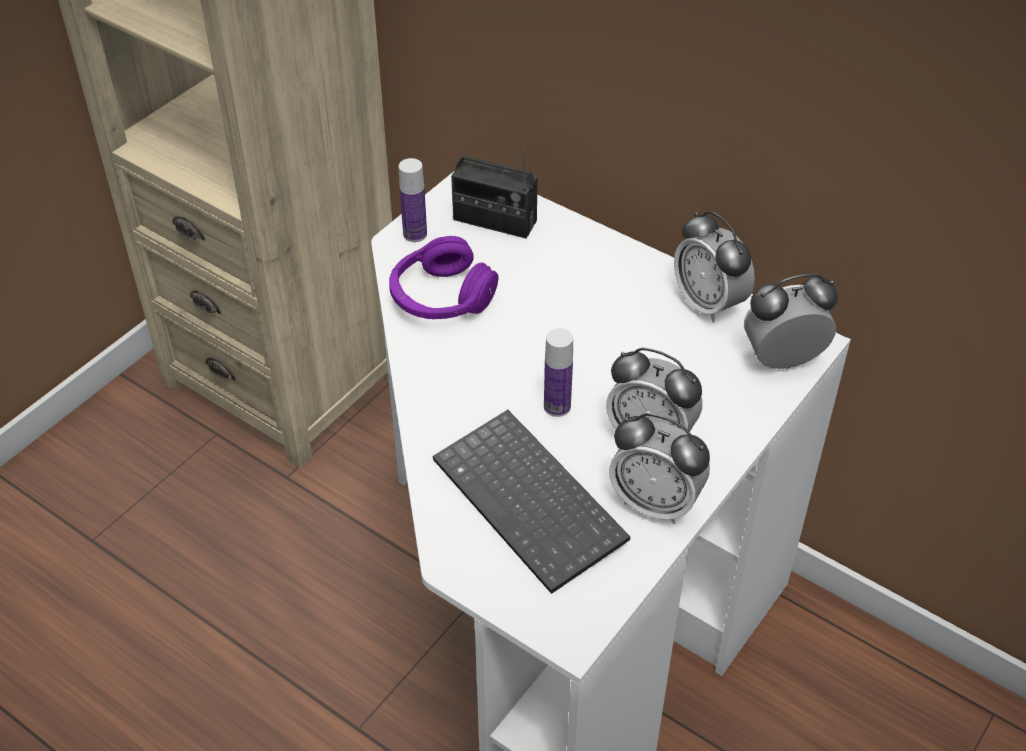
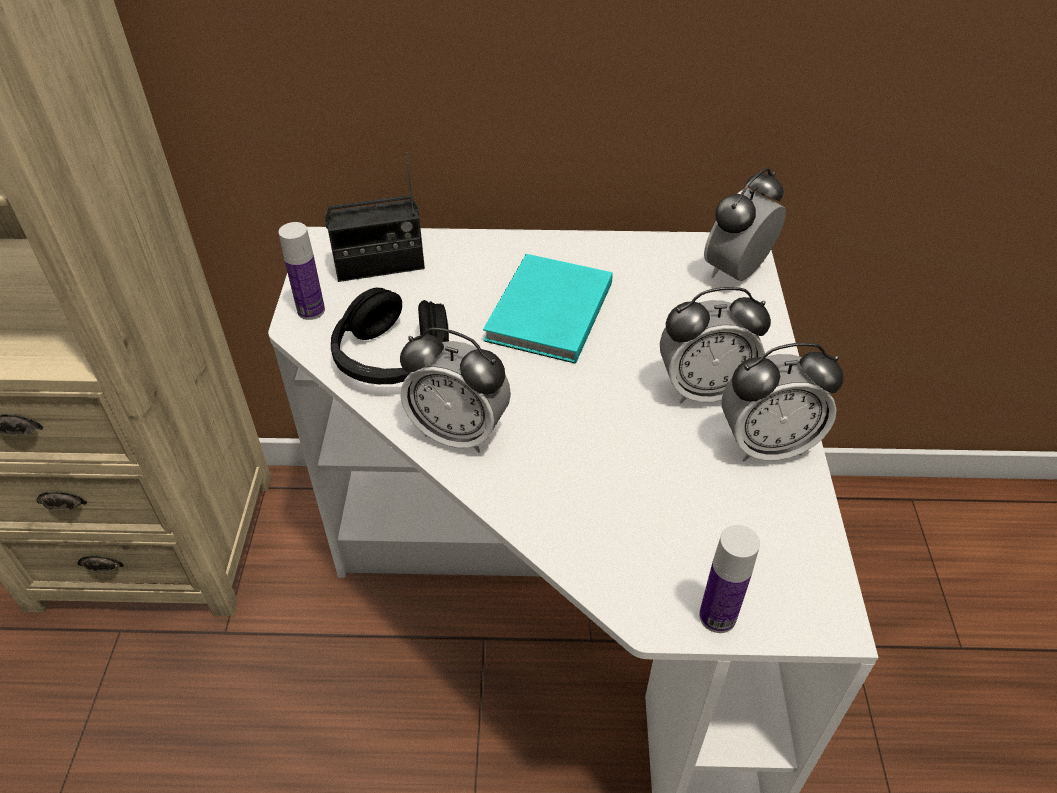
camera: 35 degrees left, 0 degrees up
purple headphones [389,236,498,319] -> black headphones [331,288,449,384]
keyboard [432,410,630,594] -> none
bottle [544,328,573,417] -> bottle moved to [699,525,760,633]
alarm clock [674,211,755,323] -> alarm clock moved to [400,328,511,453]
none -> turquoise book [483,254,613,364]

